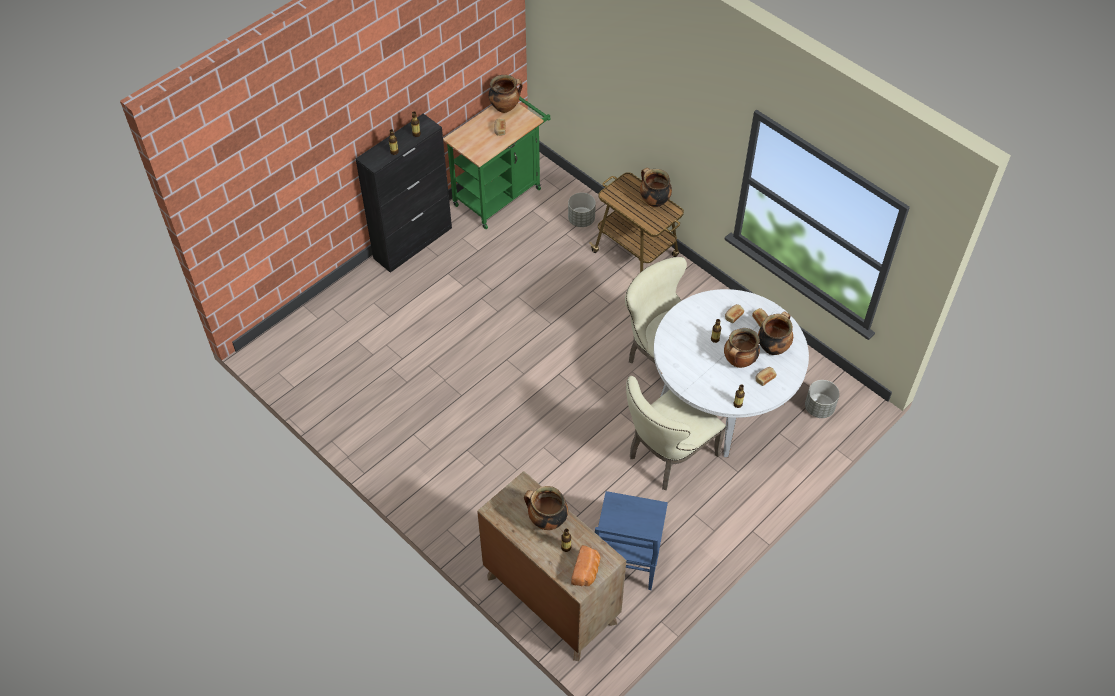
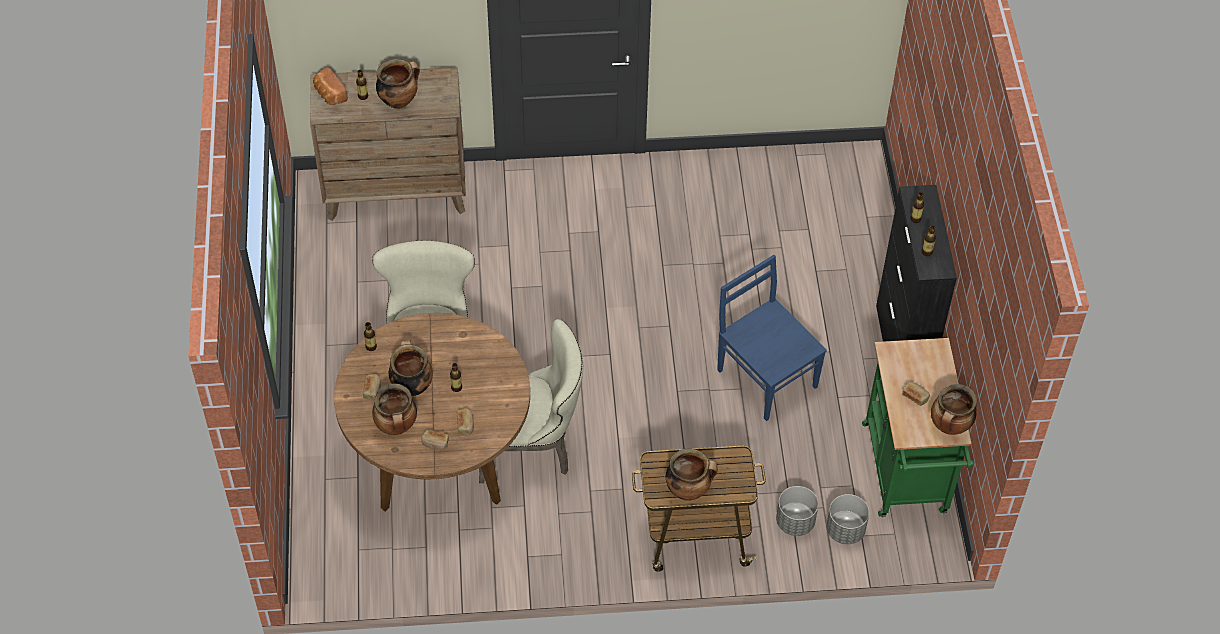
camera: 130 degrees right, 0 degrees up
blue chair [595,491,668,590] -> blue chair moved to [717,255,827,421]
white dining table [654,289,809,457] -> brown dining table [334,313,530,511]
grey planter [805,380,839,418] -> grey planter moved to [826,494,869,544]

